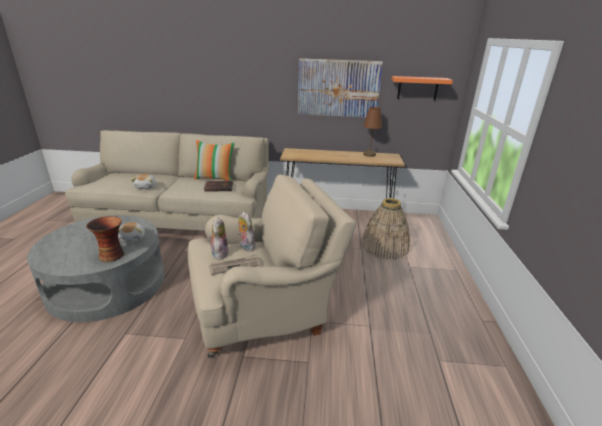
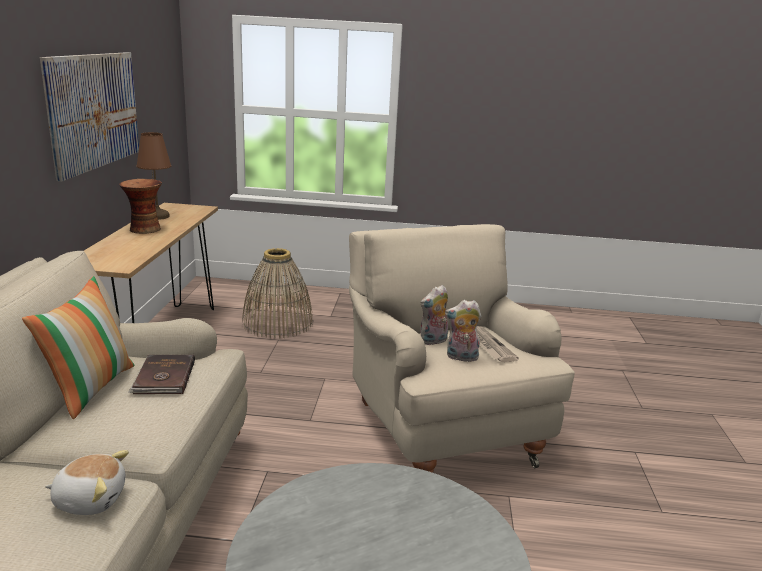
camera: 90 degrees left, 5 degrees down
vase [86,216,124,262] -> vase moved to [119,179,162,234]
plush toy [118,222,145,242] -> none
orange shelf [392,76,453,100] -> none

